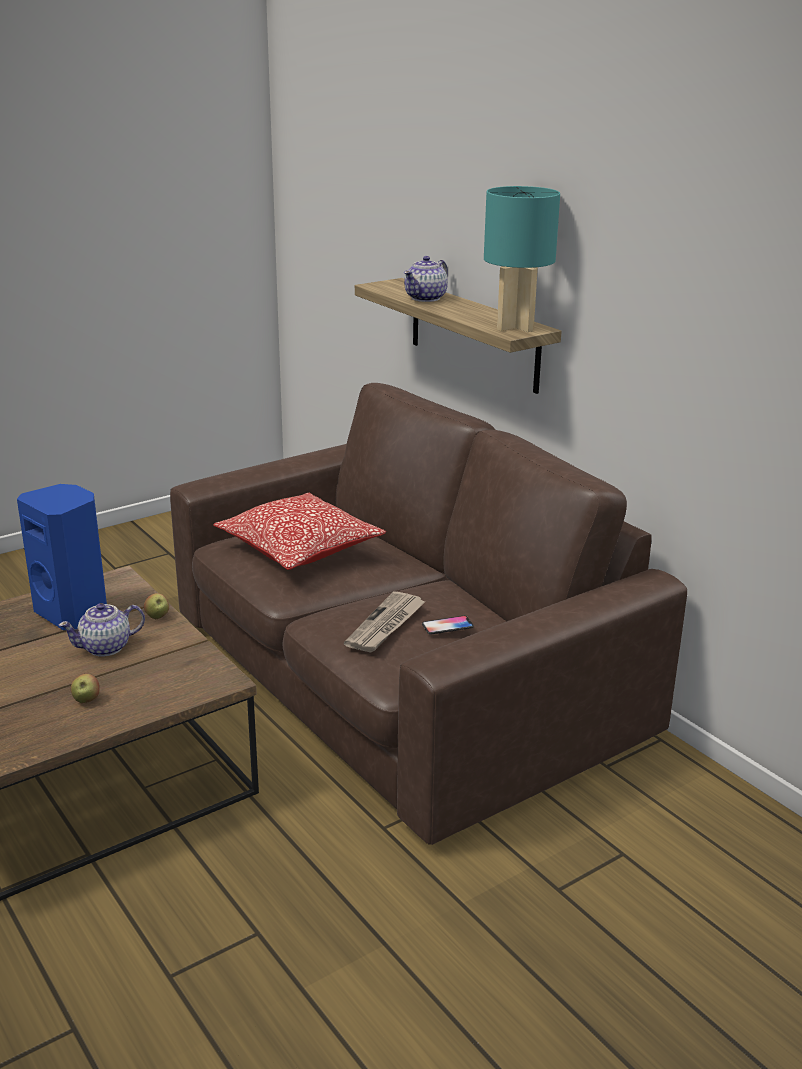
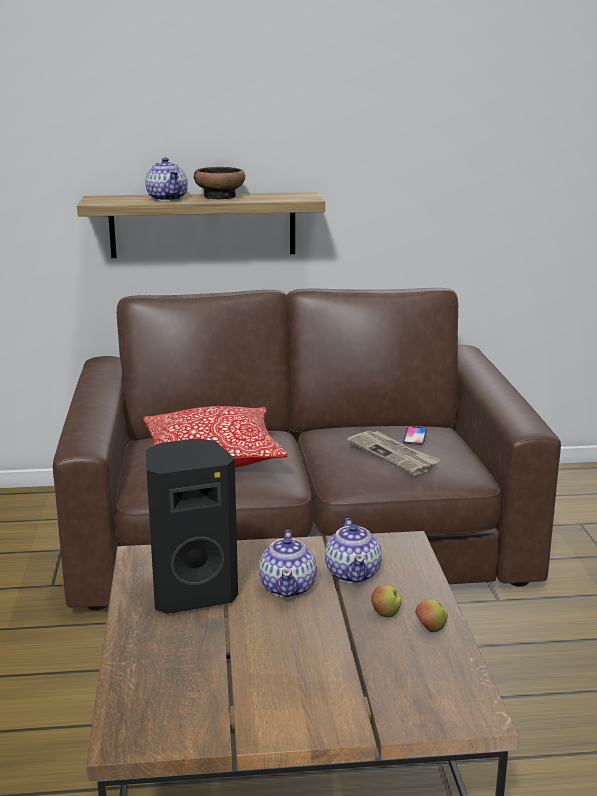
camera: 60 degrees left, 5 degrees down
blue speaker [17,484,107,630] -> black speaker [146,438,238,614]
apple [144,593,169,619] -> apple moved to [415,599,448,632]
turquoise table lamp [484,186,560,332] -> none
none -> bowl [194,167,245,199]
none -> teapot [325,518,381,583]

